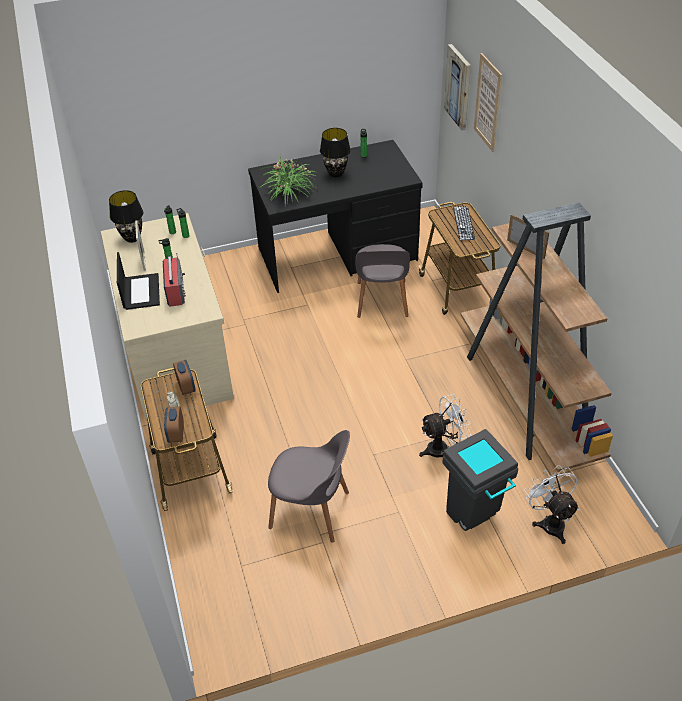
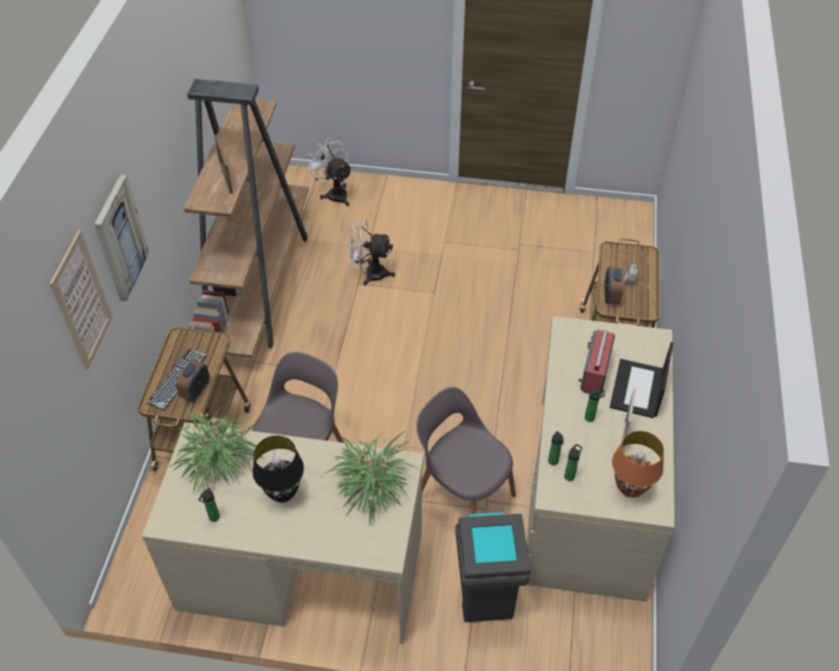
camera: 155 degrees left, 5 degrees up
black table lamp [109,190,143,243] -> orange table lamp [612,431,664,498]
alarm clock [164,407,184,443] -> alarm clock moved to [176,360,210,401]
black desk [248,140,423,293] -> beige desk [142,422,424,645]
grey chair [268,430,350,543] -> grey chair moved to [416,387,516,514]
grey trash can [443,429,518,531] -> grey trash can moved to [455,512,531,622]
picture [444,44,471,131] -> picture moved to [94,175,149,301]
white fan [524,465,579,544] -> white fan turned 135 degrees clockwise [305,137,352,206]
none -> potted plant [171,406,266,493]

